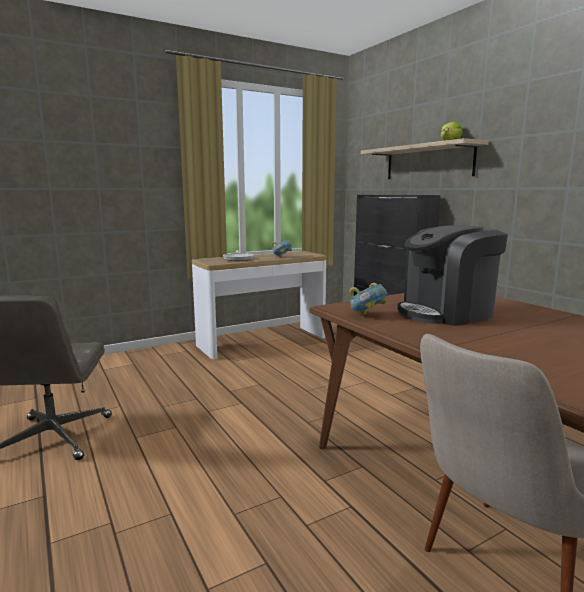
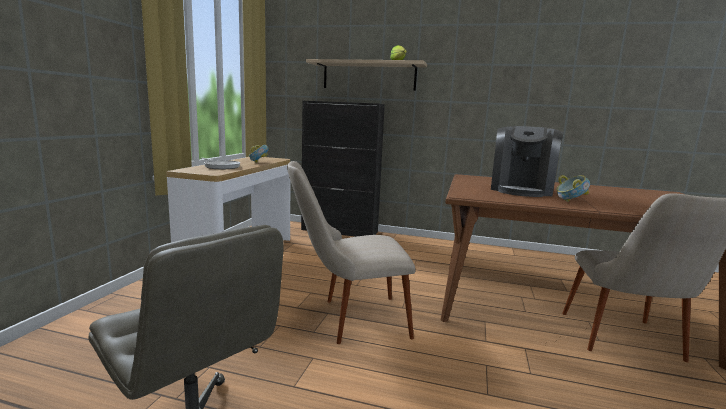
camera: 45 degrees left, 0 degrees up
bowl [349,283,387,315] -> bowl moved to [557,175,590,202]
none -> beige chair [287,161,415,344]

